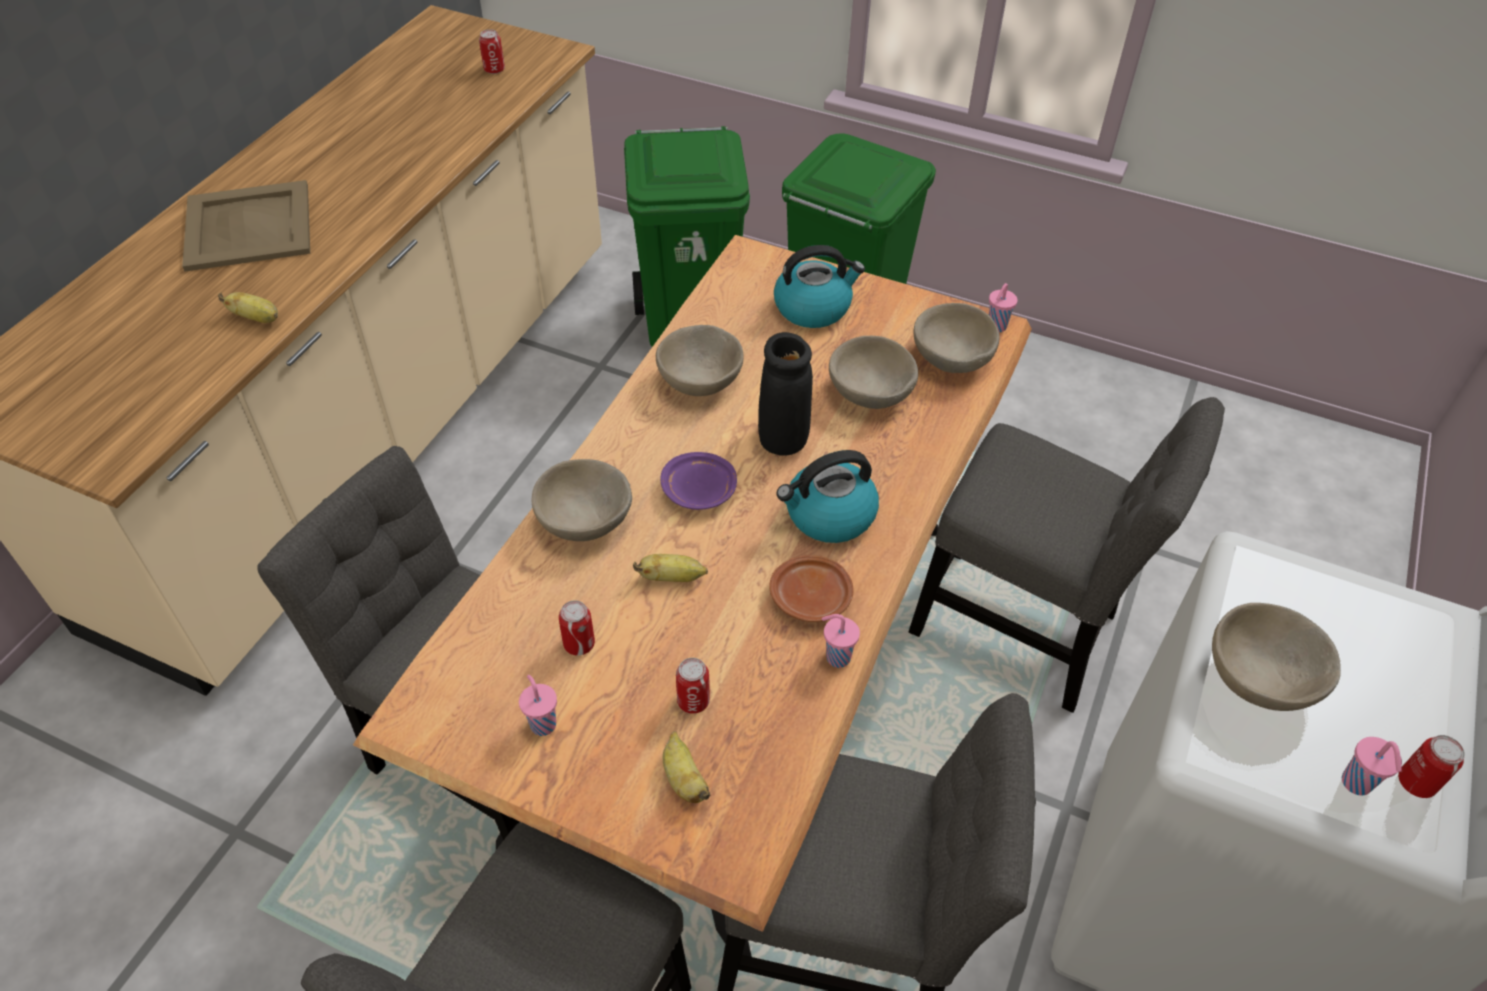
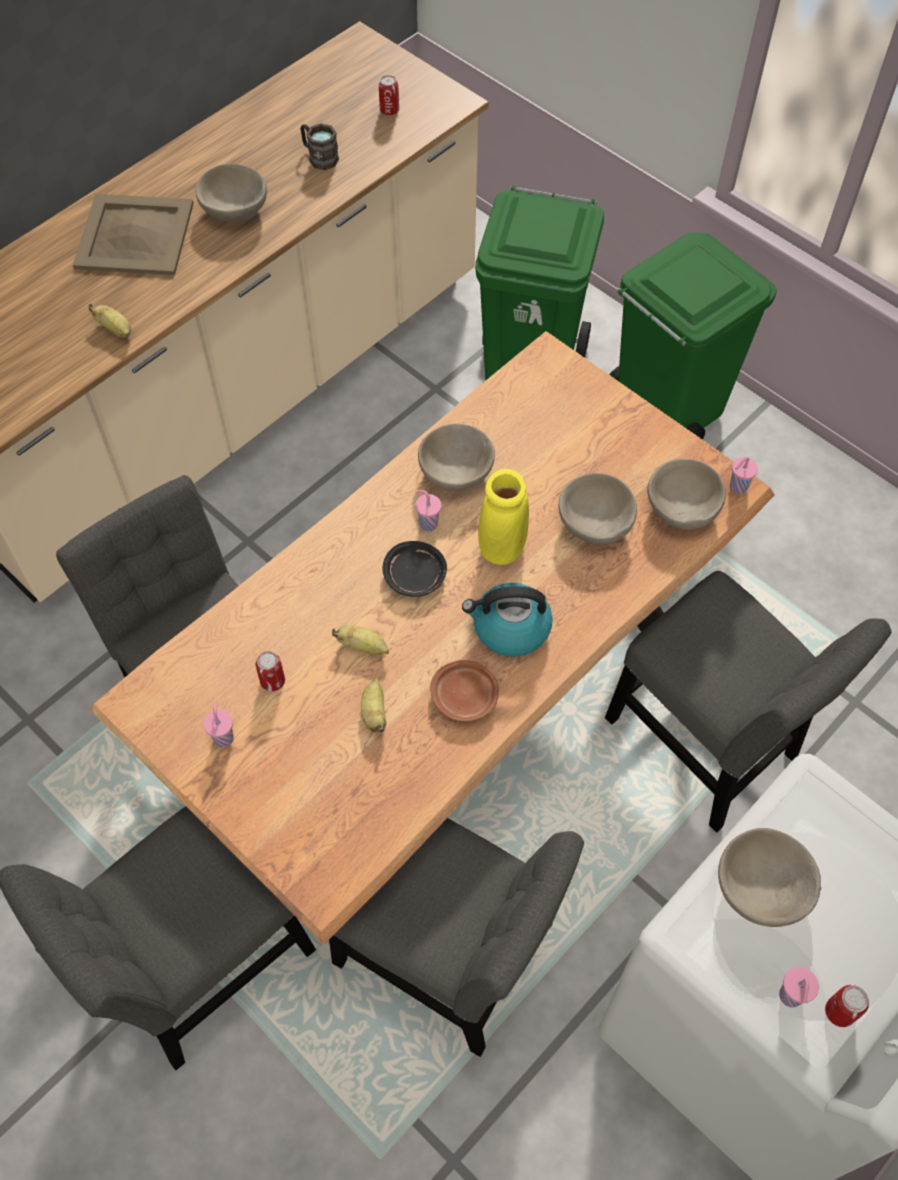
camera: 20 degrees right, 10 degrees up
beige bowl [532,459,632,541] -> beige bowl moved to [196,163,267,222]
purple plate [660,452,737,510] -> black plate [382,541,447,597]
banana [663,731,710,803] -> banana moved to [361,677,386,733]
can [676,658,710,714] -> none
black vase [758,332,813,456] -> yellow vase [478,469,529,565]
kettle [774,245,865,328] -> none
pink cup [822,614,860,668] -> pink cup moved to [415,490,442,531]
none -> brown mug [300,123,339,170]

